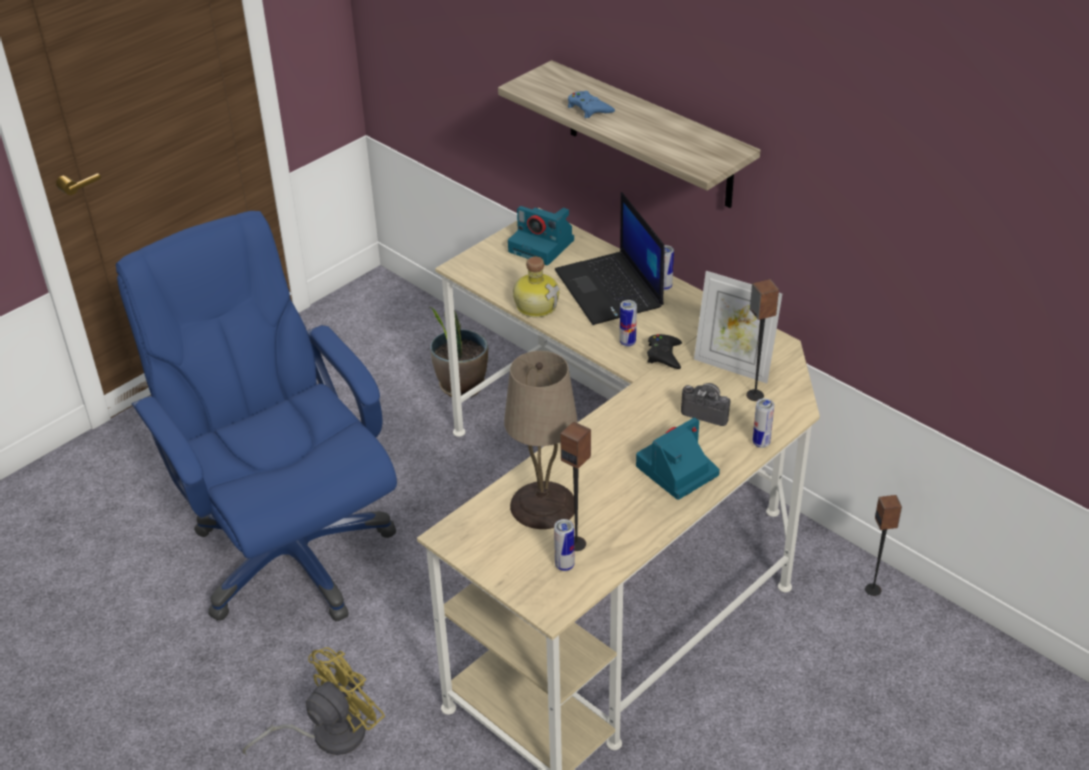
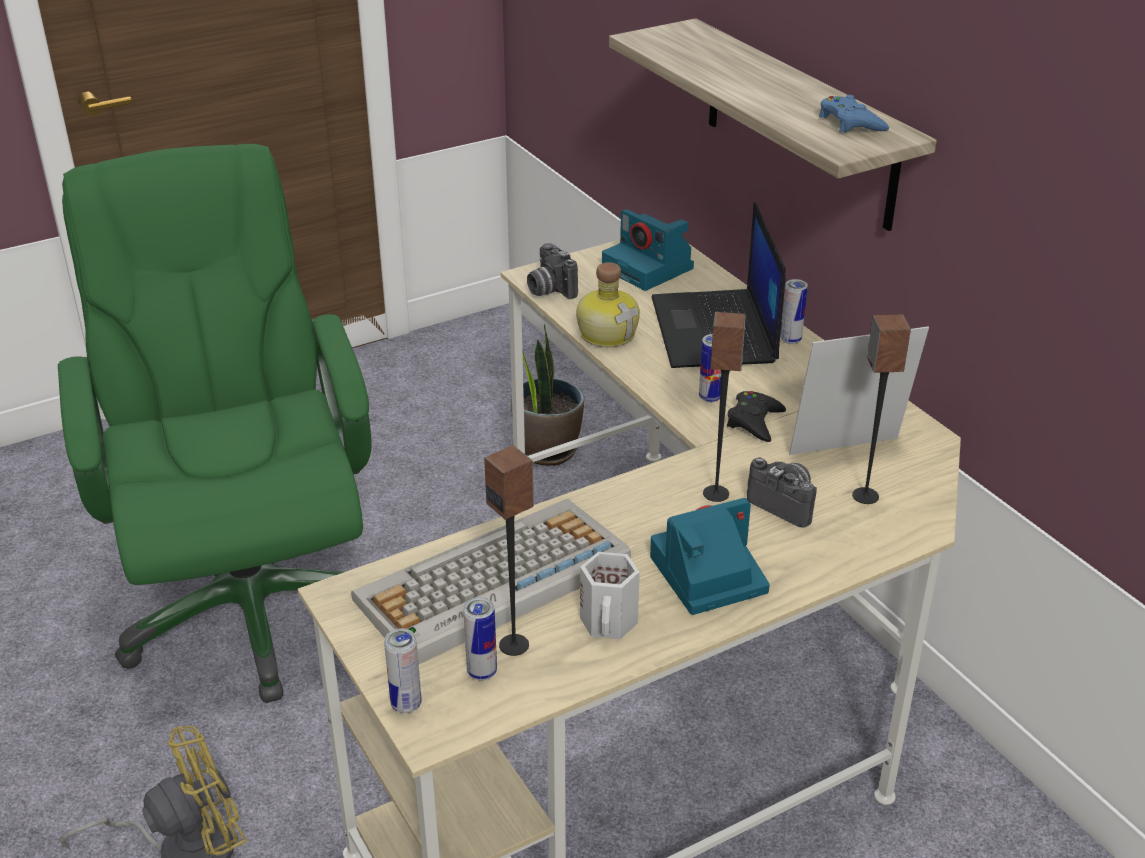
camera: 15 degrees right, 5 degrees down
blue office chair [116,211,397,622] -> green office chair [58,144,372,703]
beige table lamp [504,351,578,529] -> keyboard [351,498,631,664]
blue game controller [568,91,615,118] -> blue game controller moved to [819,95,889,133]
picture frame [694,271,782,383] -> picture frame turned 120 degrees clockwise [789,326,929,455]
can [753,398,774,448] -> can moved to [384,628,421,713]
speaker [865,495,902,596] -> speaker moved to [703,312,746,502]
none -> camera [527,243,578,299]
none -> white mug [580,552,640,639]

